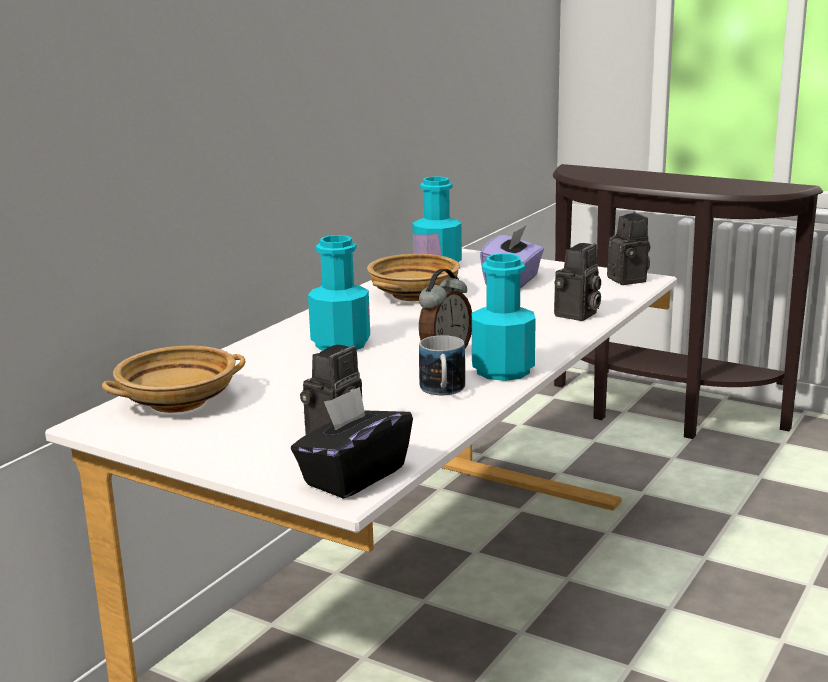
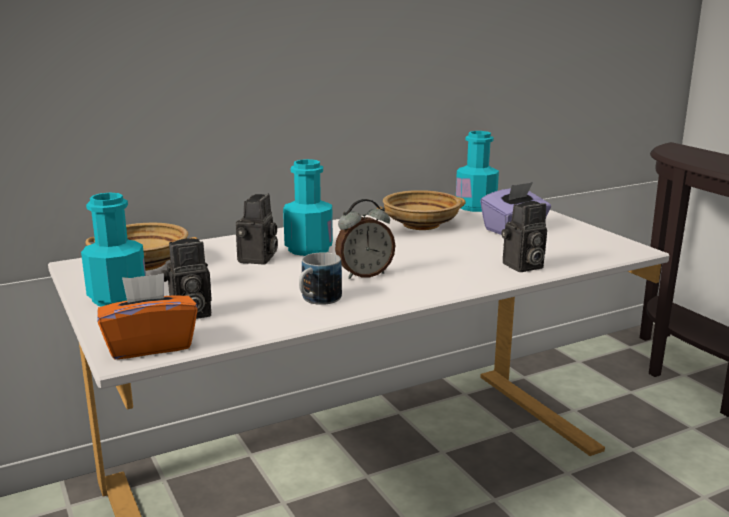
camera: 30 degrees right, 0 degrees up
black tissue box [291,387,413,499] -> orange tissue box [97,273,198,360]
turquoise bottle [472,253,536,381] -> turquoise bottle moved to [81,193,146,306]
camera [607,212,650,285] -> camera moved to [236,194,278,264]

